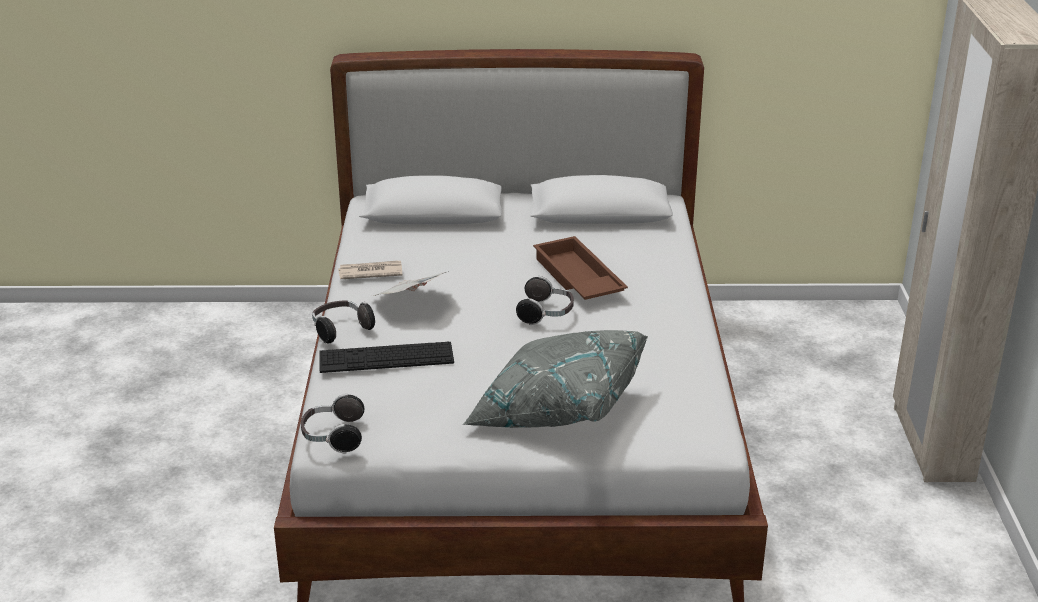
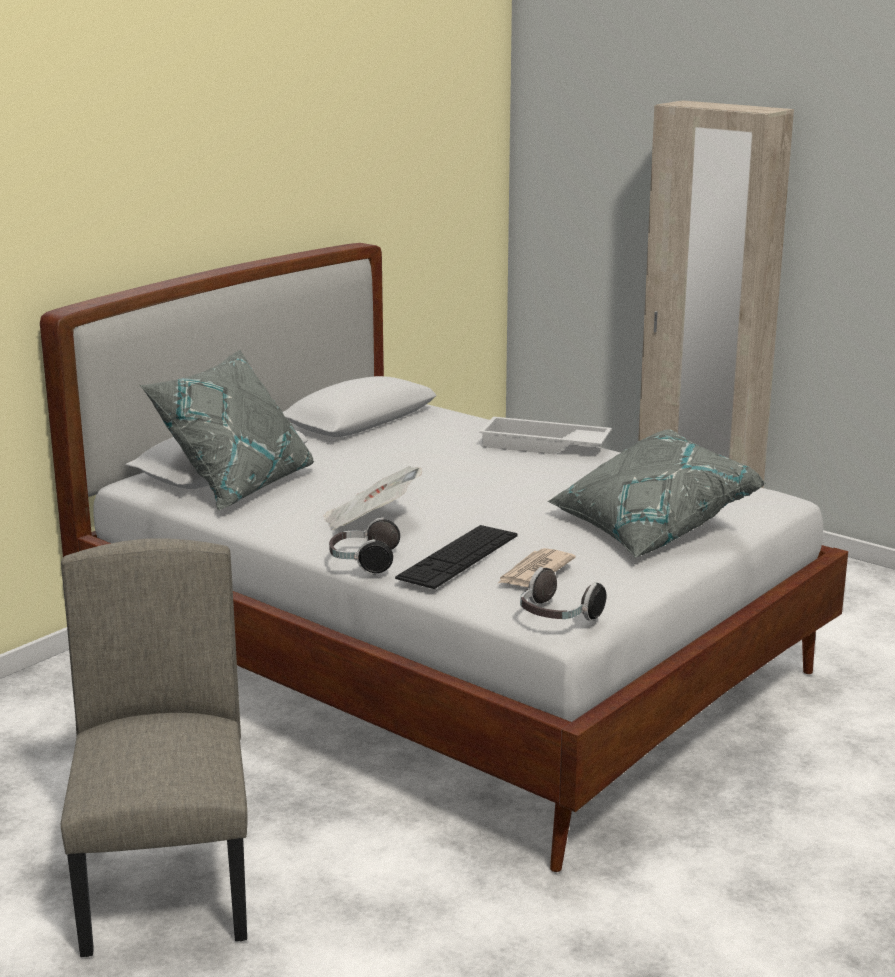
camera: 50 degrees left, 10 degrees down
newspaper [338,260,403,279] -> newspaper moved to [498,548,576,587]
headphones [516,276,574,325] -> none
brown tray [533,236,628,300] -> none
none -> beige chair [61,538,247,957]
none -> grey pillow [140,350,315,510]
none -> white tray [479,417,612,455]

